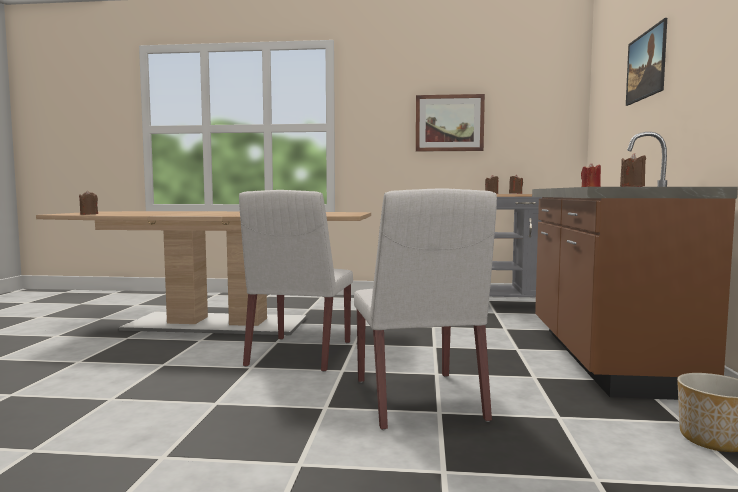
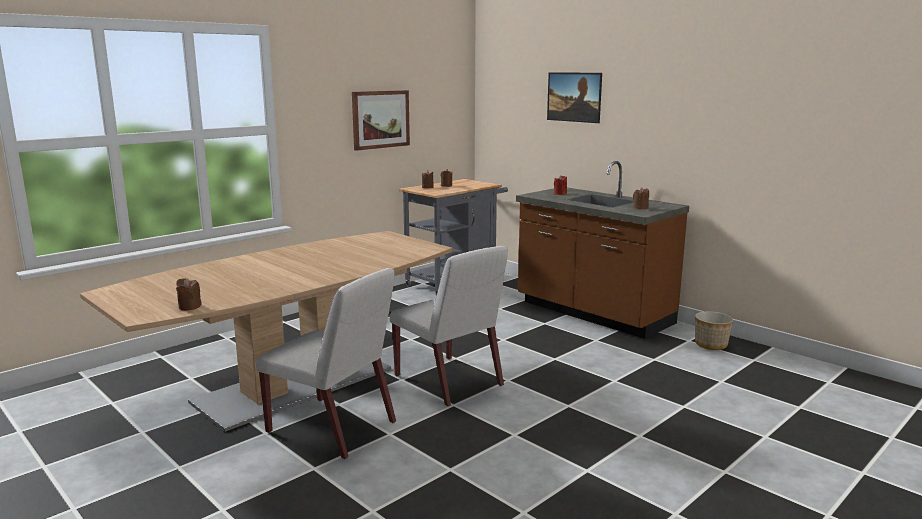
camera: 50 degrees left, 10 degrees up
white chair [354,188,497,430] -> white chair moved to [256,268,396,459]

